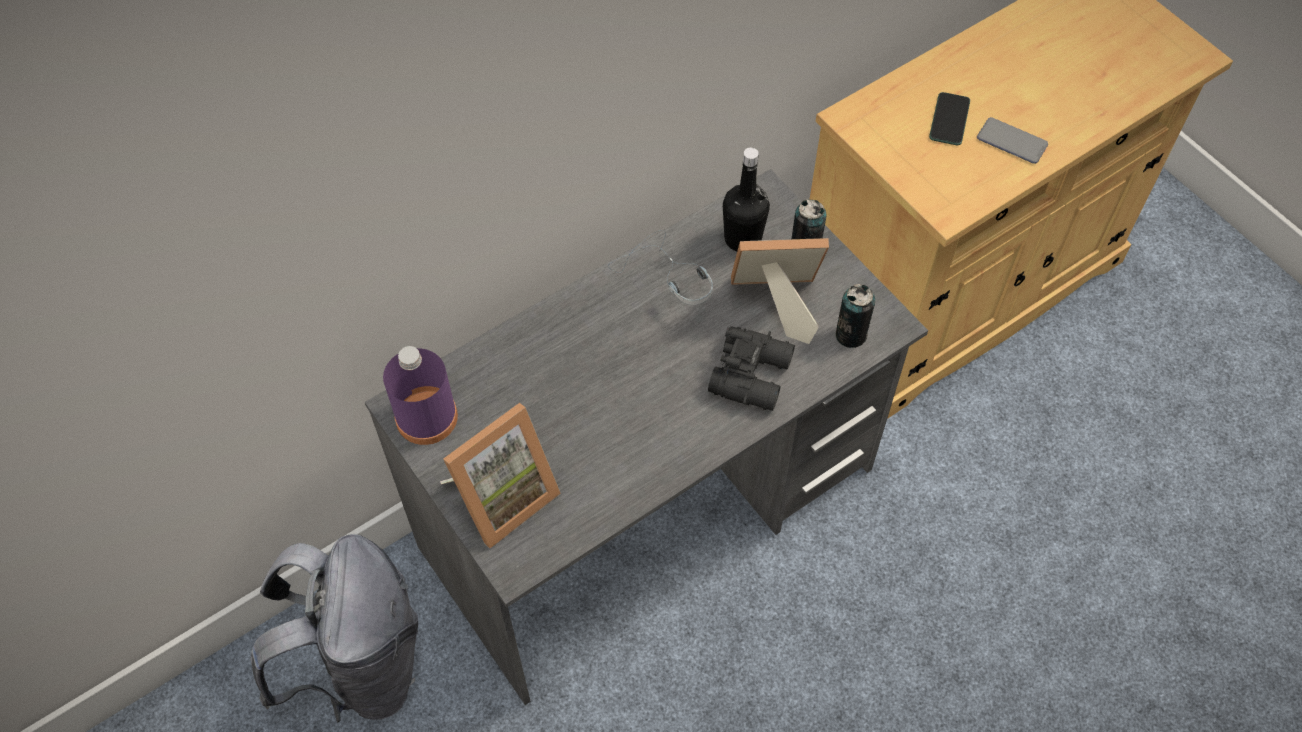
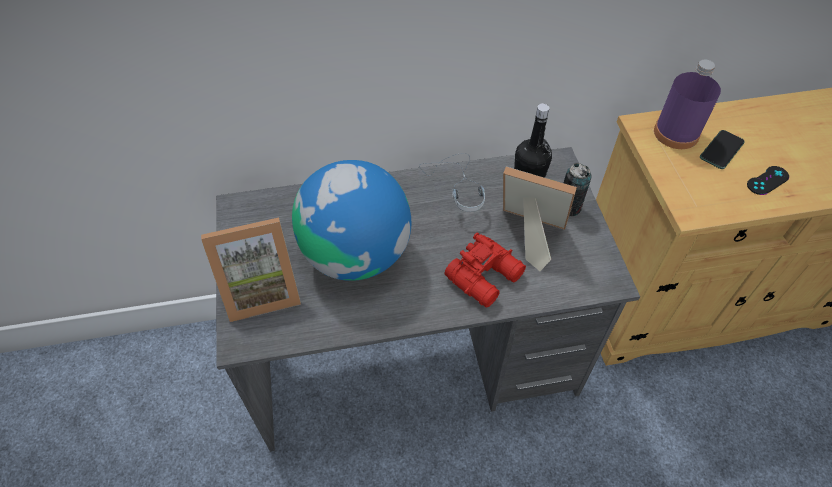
camera: 25 degrees right, 5 degrees down
grey backpack [250,534,418,723] -> none
purple bottle [383,346,458,445] -> purple bottle moved to [654,60,721,149]
black binoculars [708,326,795,411] -> red binoculars [445,232,526,308]
can [836,284,875,348] -> none
phone [977,117,1048,164] -> black game controller [747,166,789,195]
none -> globe [292,160,411,281]

